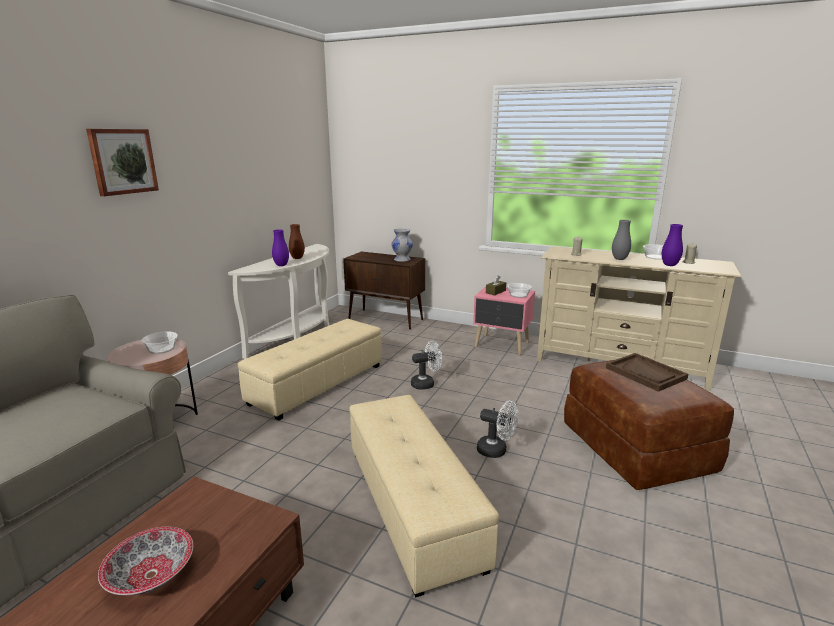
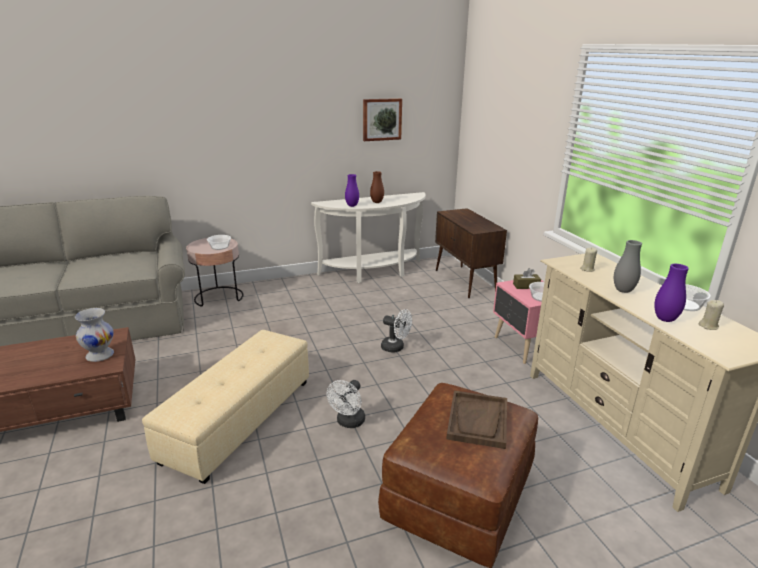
camera: 45 degrees right, 5 degrees up
picture [86,129,159,196] -> picture moved to [363,98,402,141]
bowl [98,527,193,595] -> none
beige ottoman [238,319,382,421] -> none
white vase [391,228,413,262] -> white vase moved to [75,308,114,362]
white fan [477,401,519,458] -> white fan turned 45 degrees clockwise [327,380,365,428]

